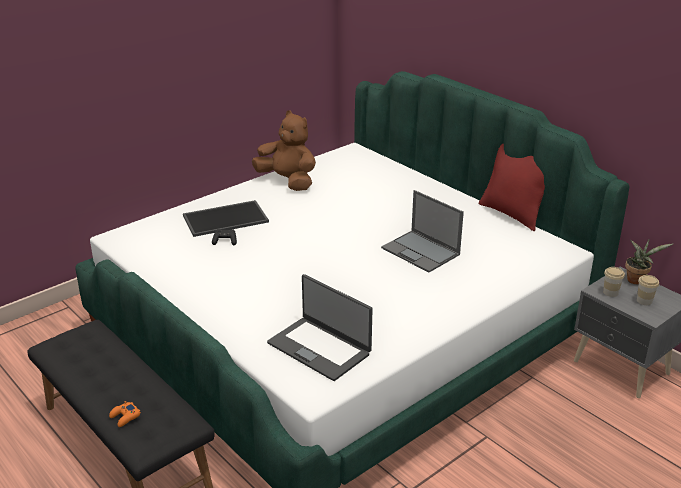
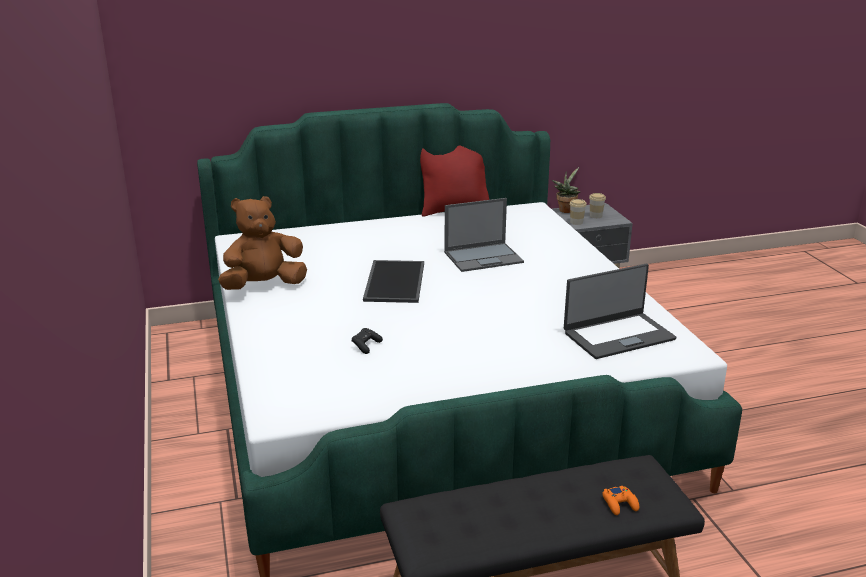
camera: 65 degrees left, 5 degrees down
tray [183,200,269,237] -> tray moved to [363,260,424,303]

